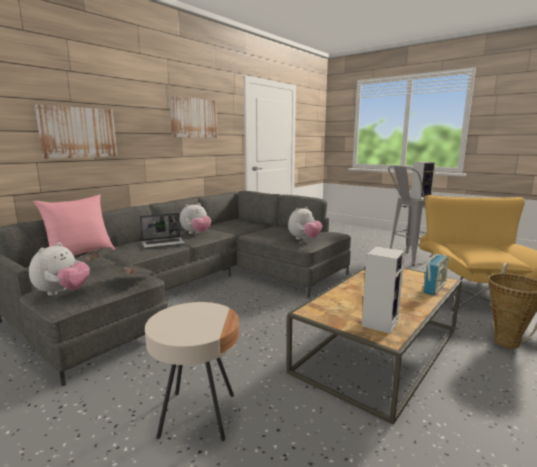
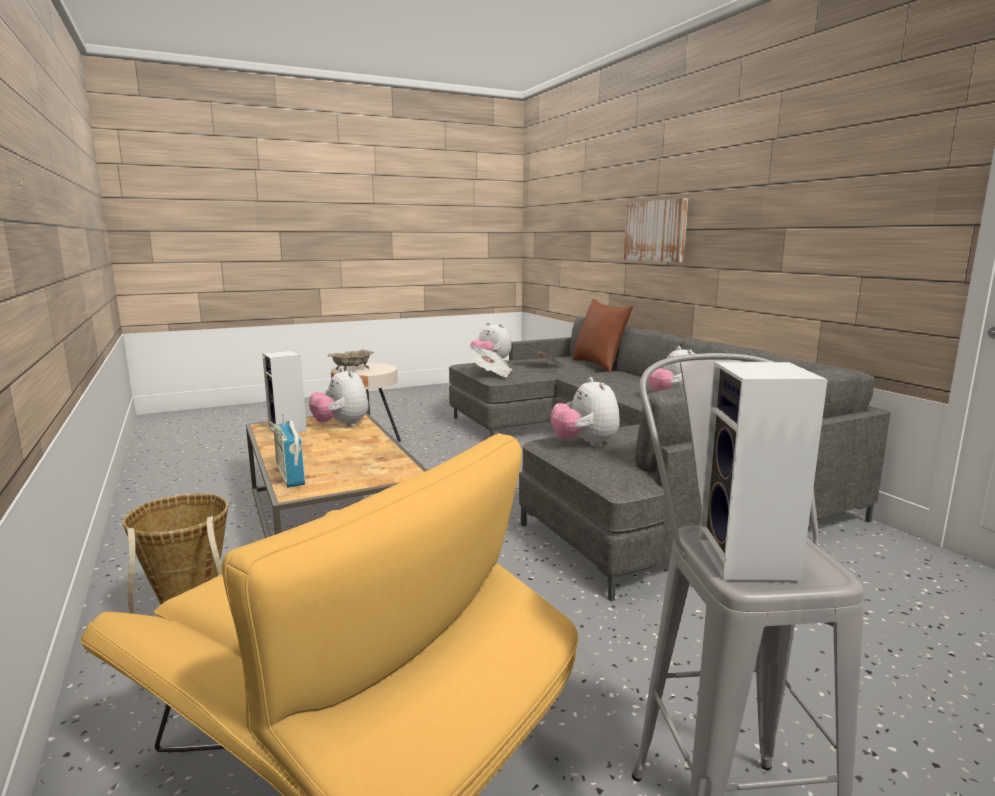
camera: 115 degrees right, 0 degrees up
pink pillow [33,194,116,256] -> brown pillow [572,299,633,372]
laptop [140,213,185,249] -> none
picture [169,96,218,138] -> none
none -> plush toy [309,368,368,427]
none -> beige bowl [328,350,374,371]

